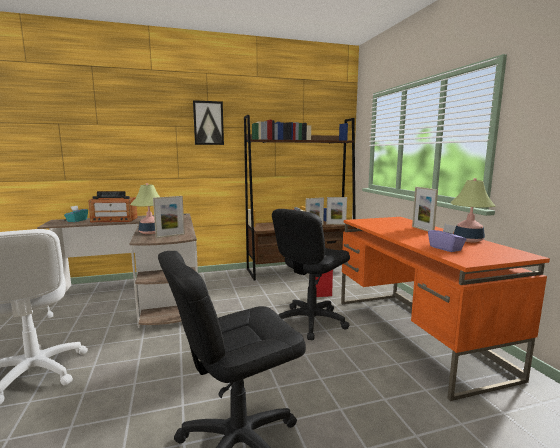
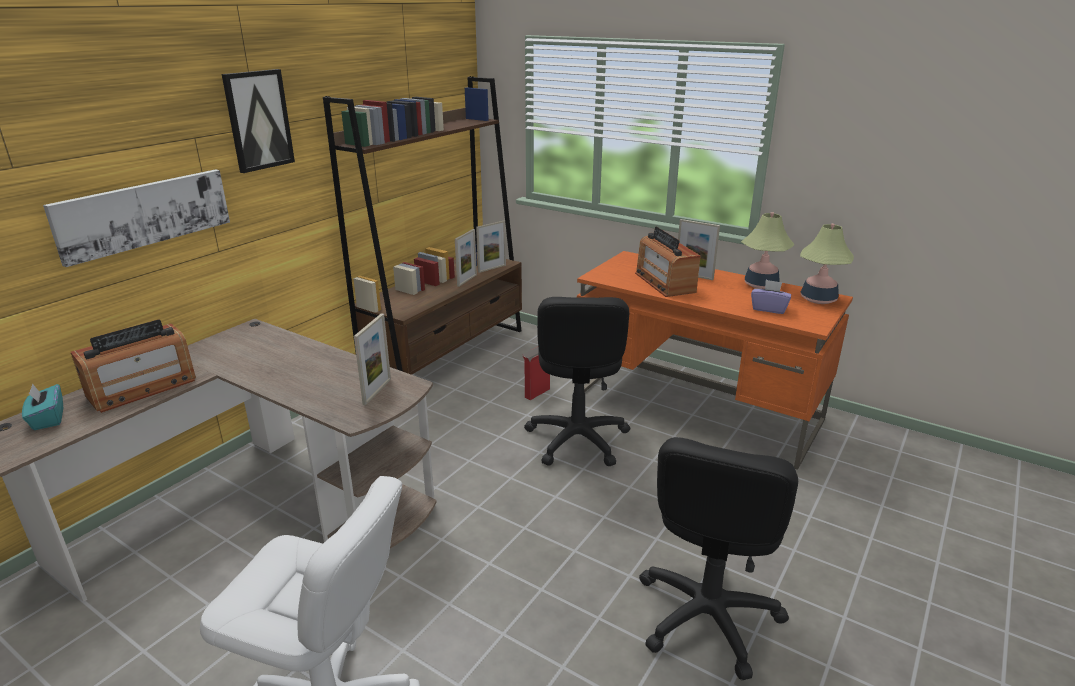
camera: 40 degrees left, 15 degrees up
table lamp [130,183,160,234] -> table lamp moved to [800,224,854,304]
none -> picture [43,169,230,267]
none -> radio [635,227,700,297]

